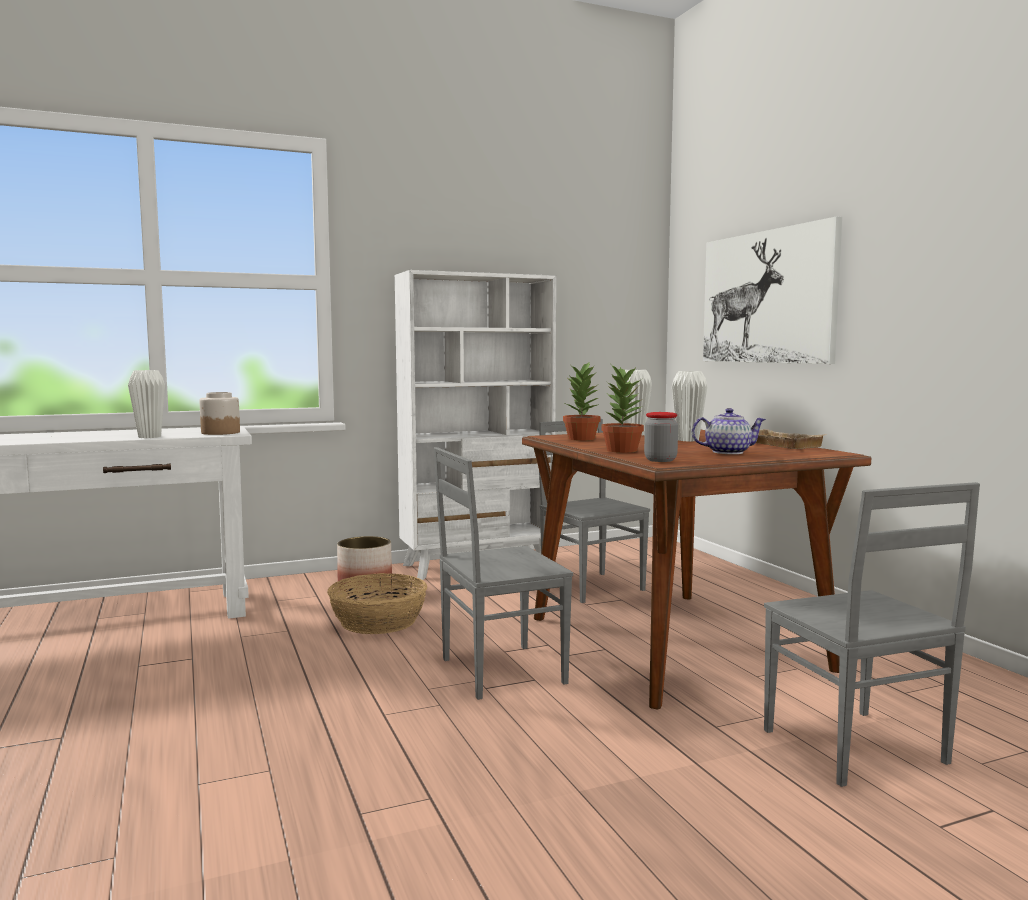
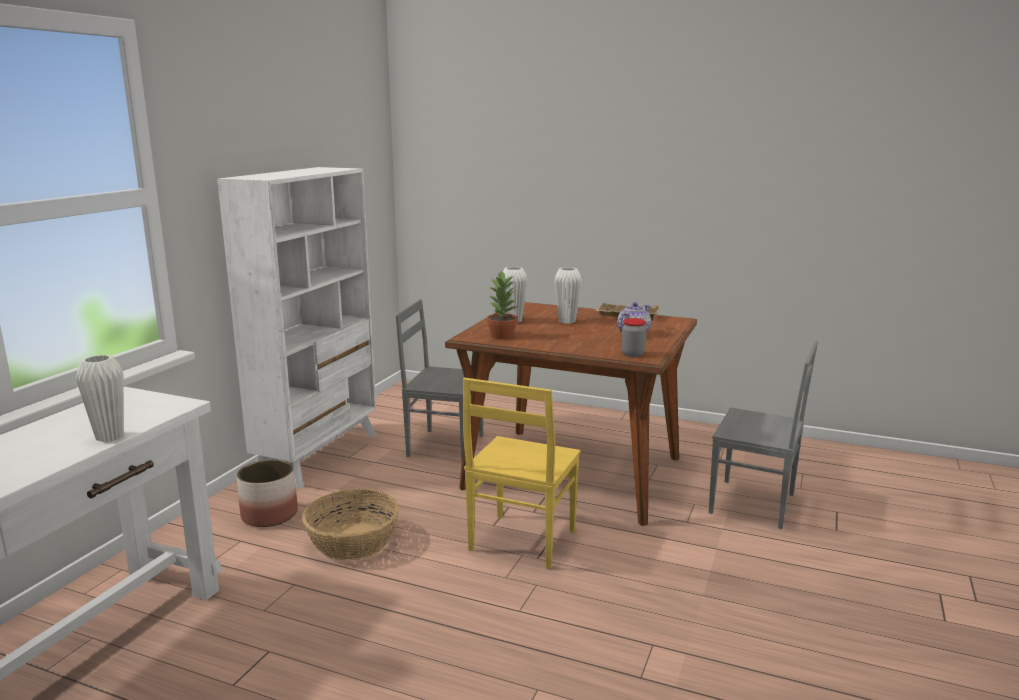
camera: 45 degrees left, 10 degrees up
jar [200,392,240,435] -> none
grey chair [434,447,573,700] -> yellow chair [463,378,580,569]
potted plant [602,365,644,453] -> none
picture [703,216,842,364] -> none

